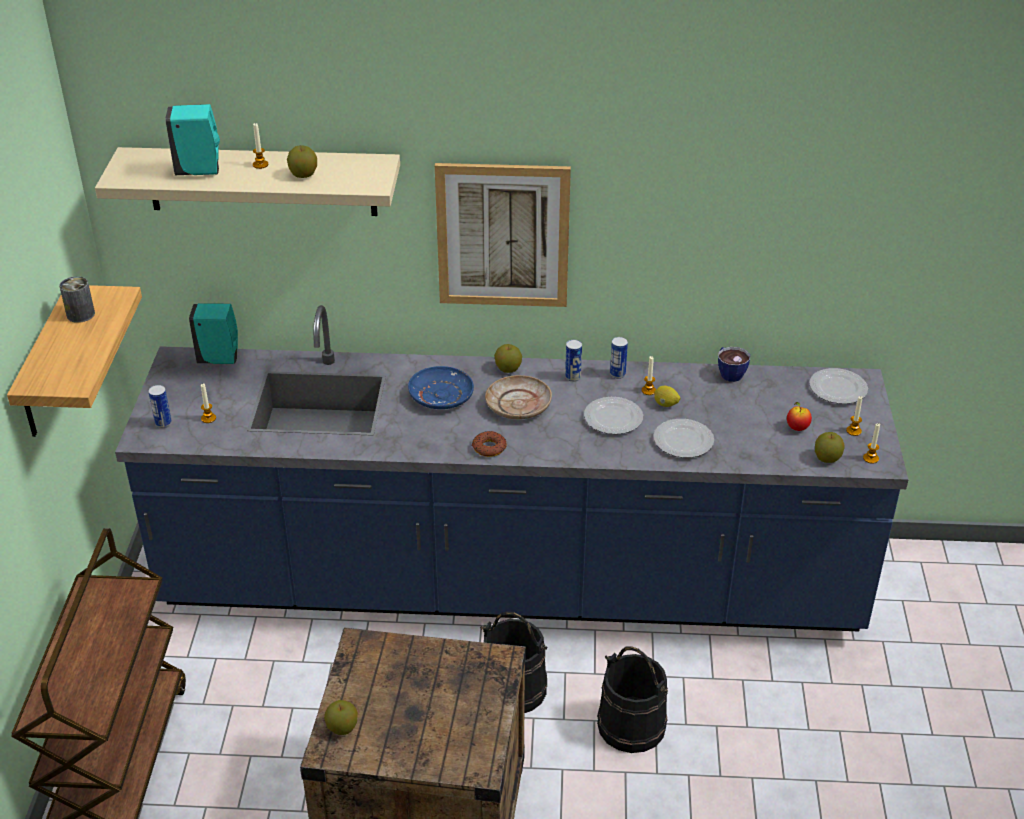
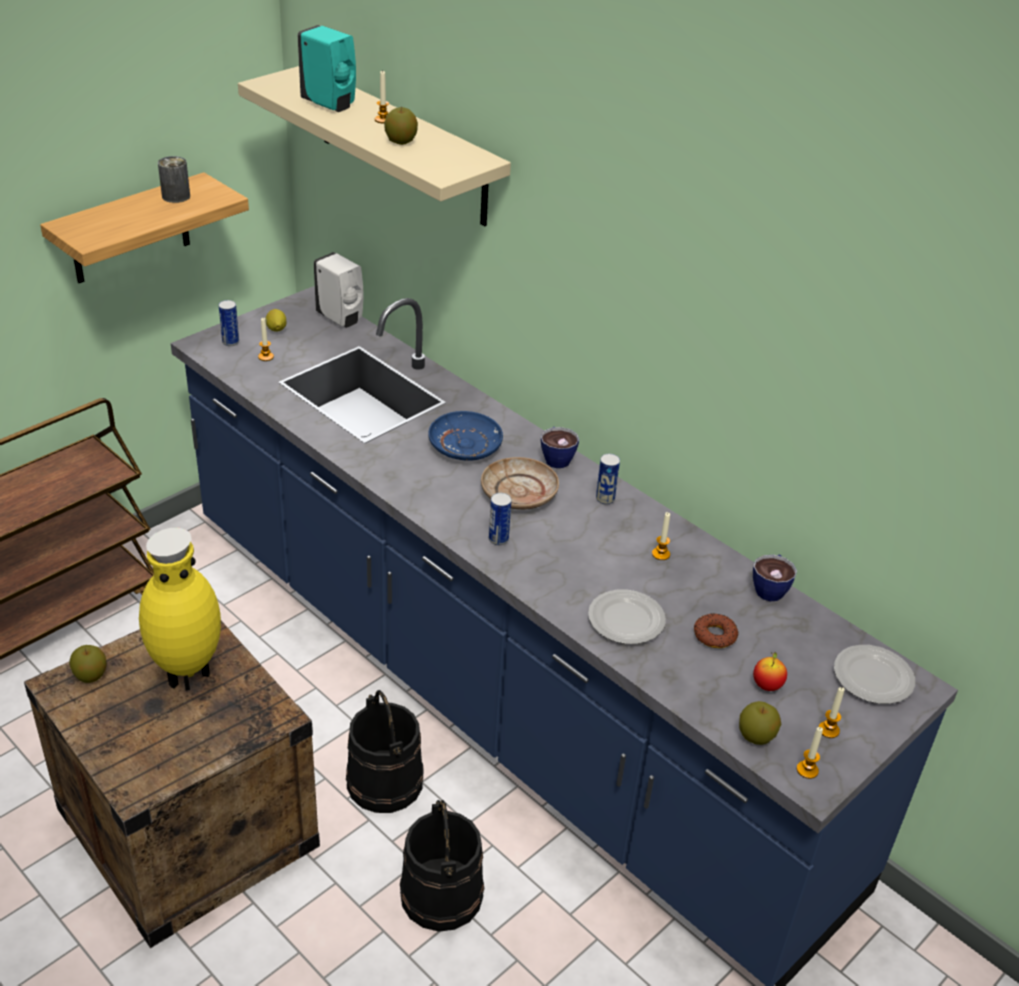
camera: 40 degrees right, 0 degrees up
turquoise soap dispenser [189,303,238,364] -> white soap dispenser [314,252,364,328]
picture [435,163,571,307] -> none
donut [472,431,507,457] -> donut moved to [694,613,738,648]
apple [494,344,522,373] -> cup [541,427,579,468]
plate [584,397,643,434] -> none
can [610,337,628,379] -> can moved to [489,493,511,545]
lemon [654,386,681,407] -> lemon moved to [265,309,287,332]
none -> yellow vase [139,528,221,691]

